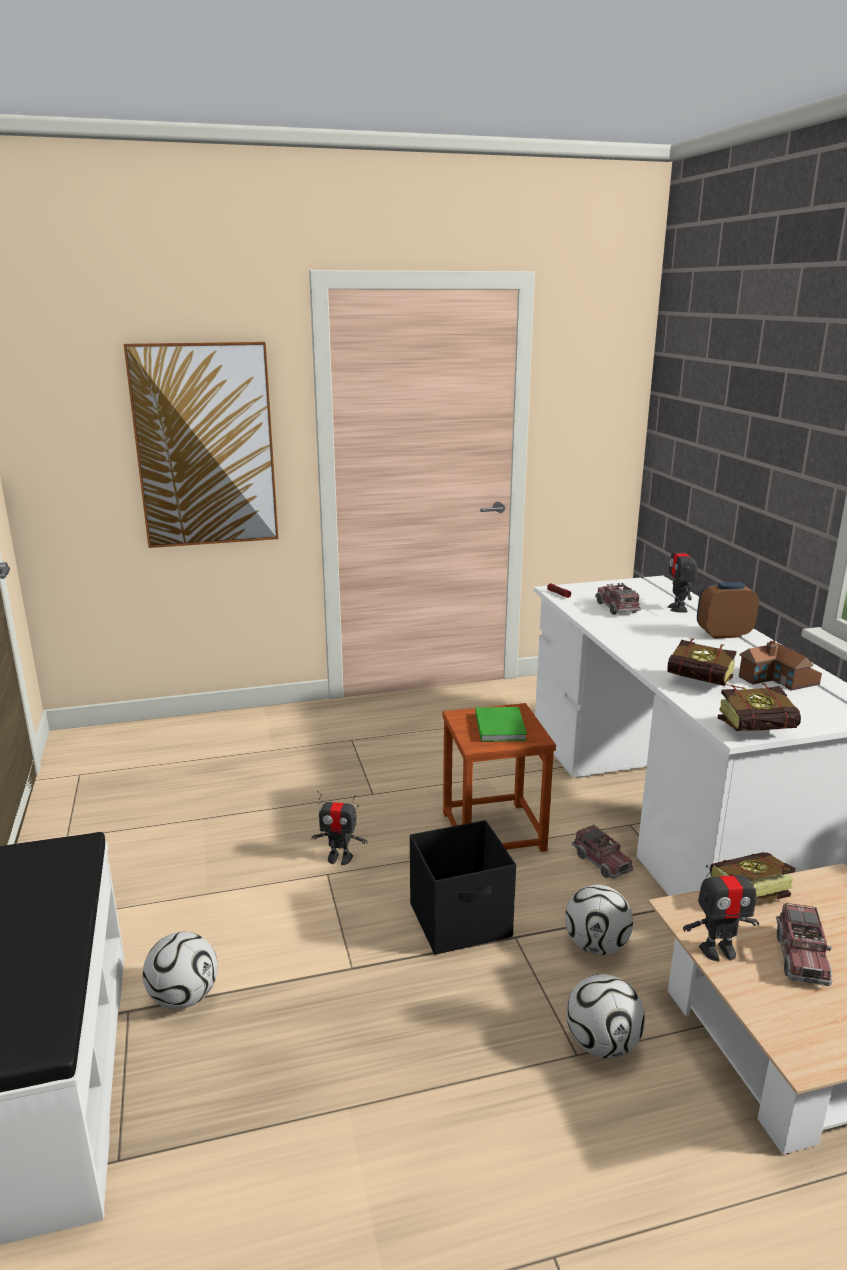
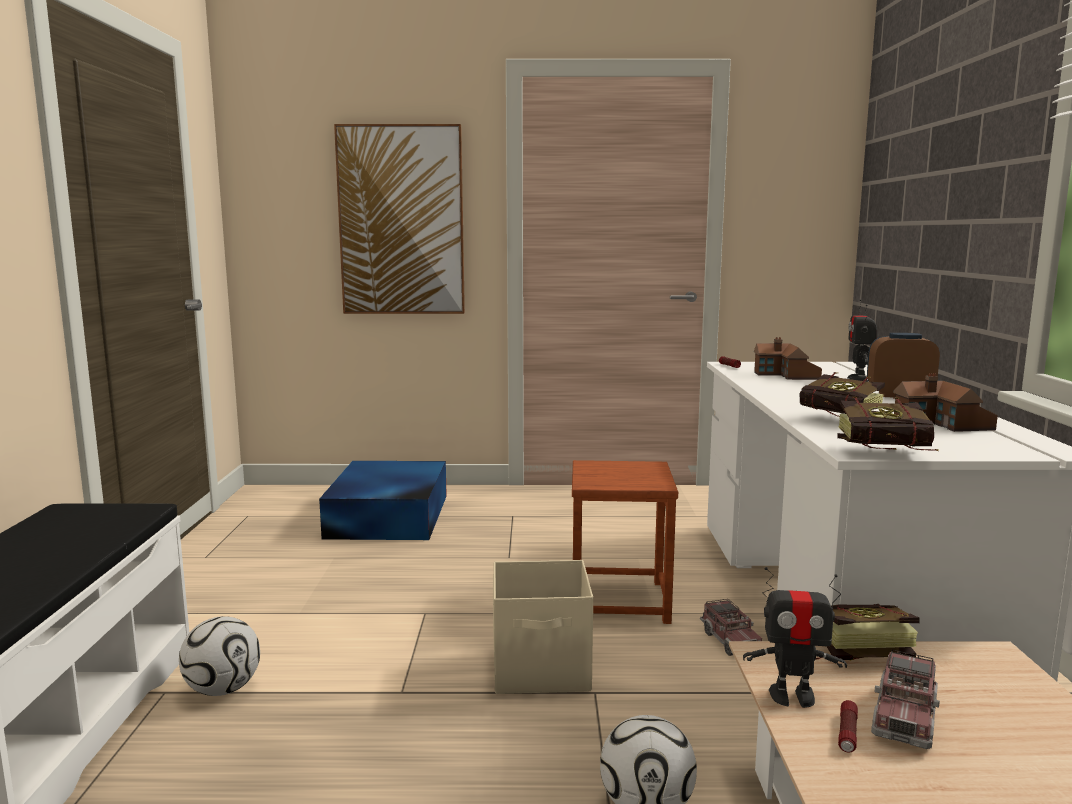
camera: 15 degrees right, 10 degrees down
toy robot [312,791,367,865] -> none
black storage box [410,820,516,955] -> beige storage box [493,560,593,694]
green book [475,707,527,742] -> none
football [565,885,633,955] -> none
toy truck [595,583,641,615] -> toy house [754,337,822,380]
none -> blue storage box [319,461,447,540]
none -> flashlight [838,700,858,752]

